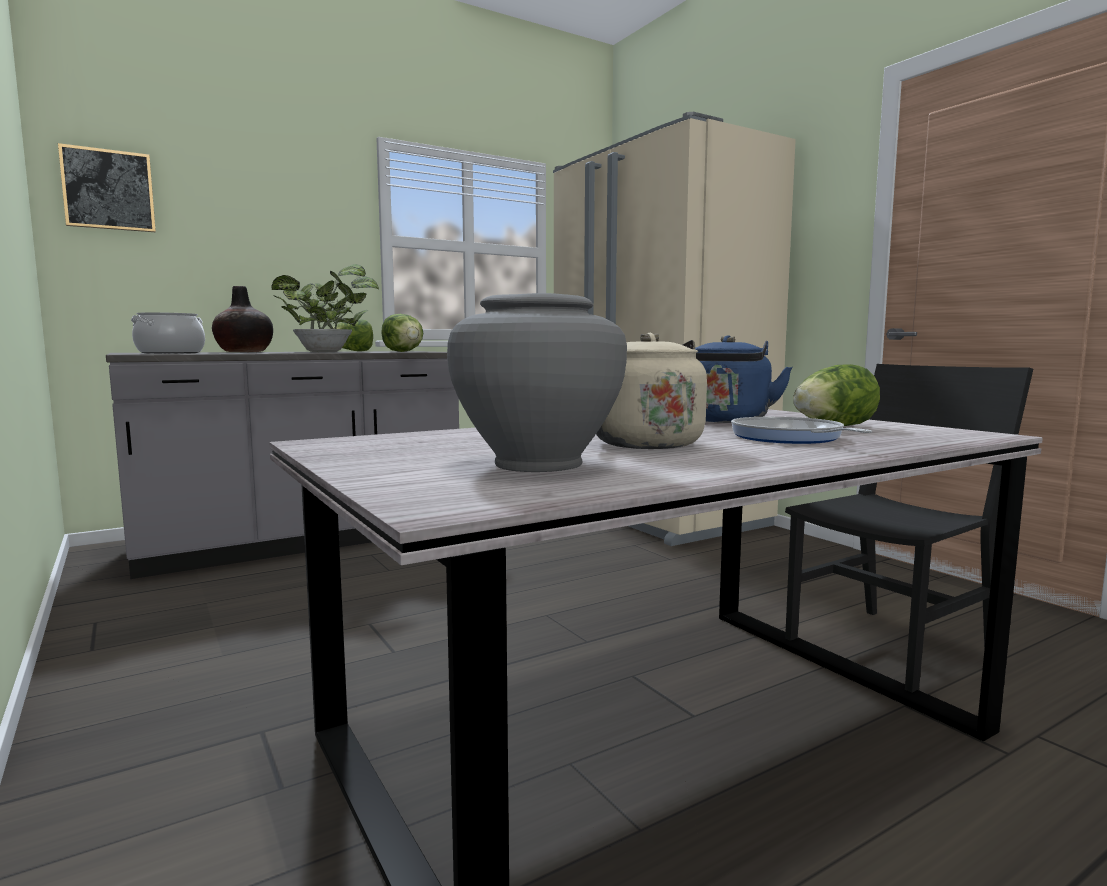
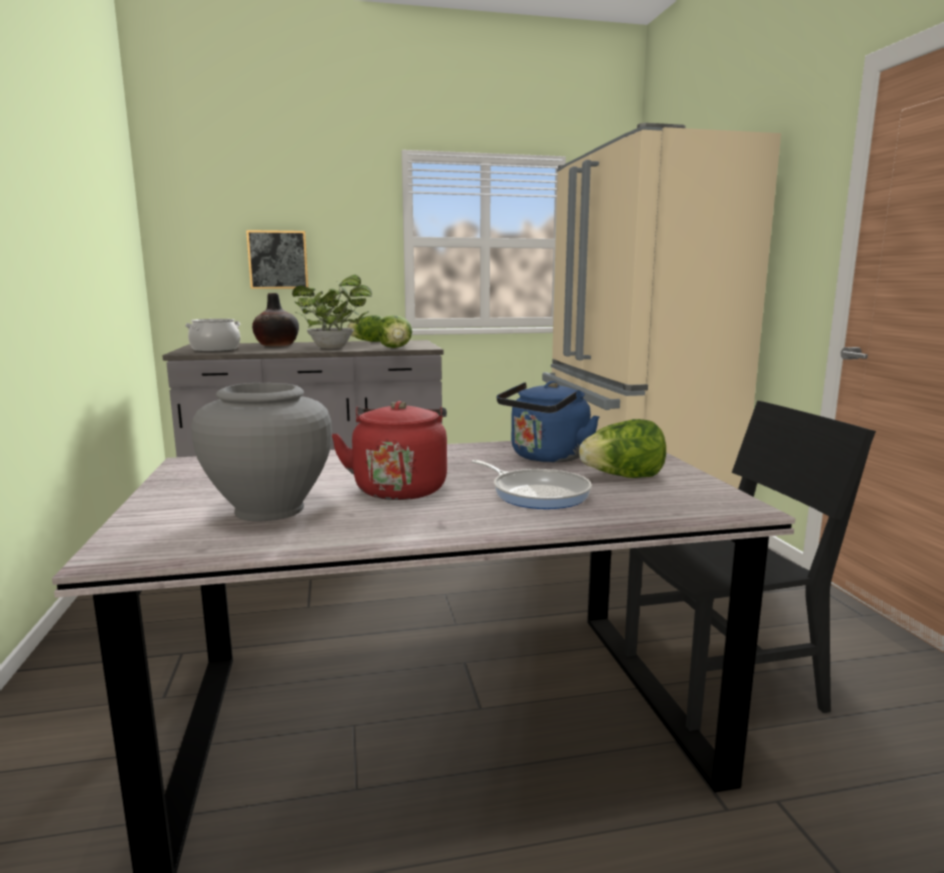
camera: 20 degrees right, 5 degrees up
picture [58,143,156,232] -> picture moved to [246,230,309,289]
beige kettle [596,333,707,449] -> red kettle [332,401,447,500]
frying pan [731,417,872,444] -> frying pan turned 135 degrees clockwise [471,460,592,509]

